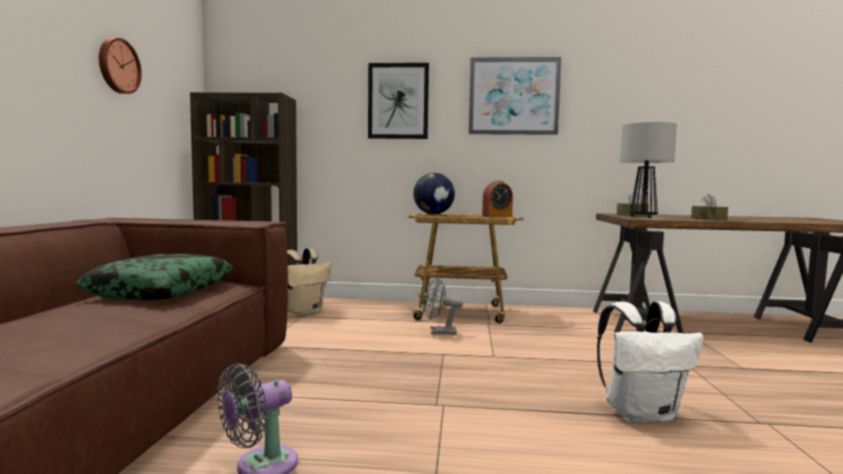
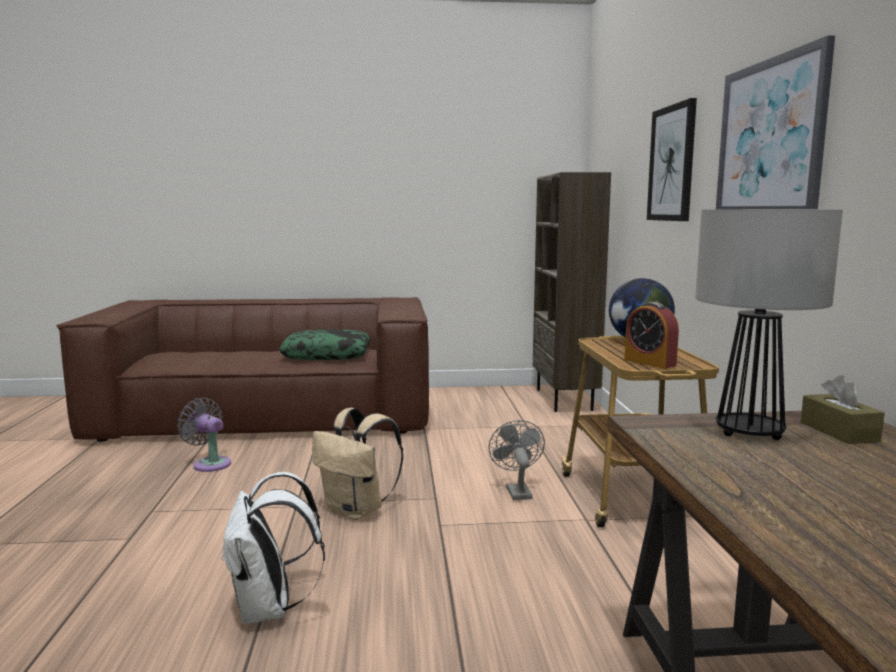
camera: 80 degrees right, 5 degrees up
wall clock [99,38,142,94] -> none
beige backpack [287,248,332,316] -> beige backpack moved to [312,408,403,520]
brown tissue box [691,194,728,220] -> none

